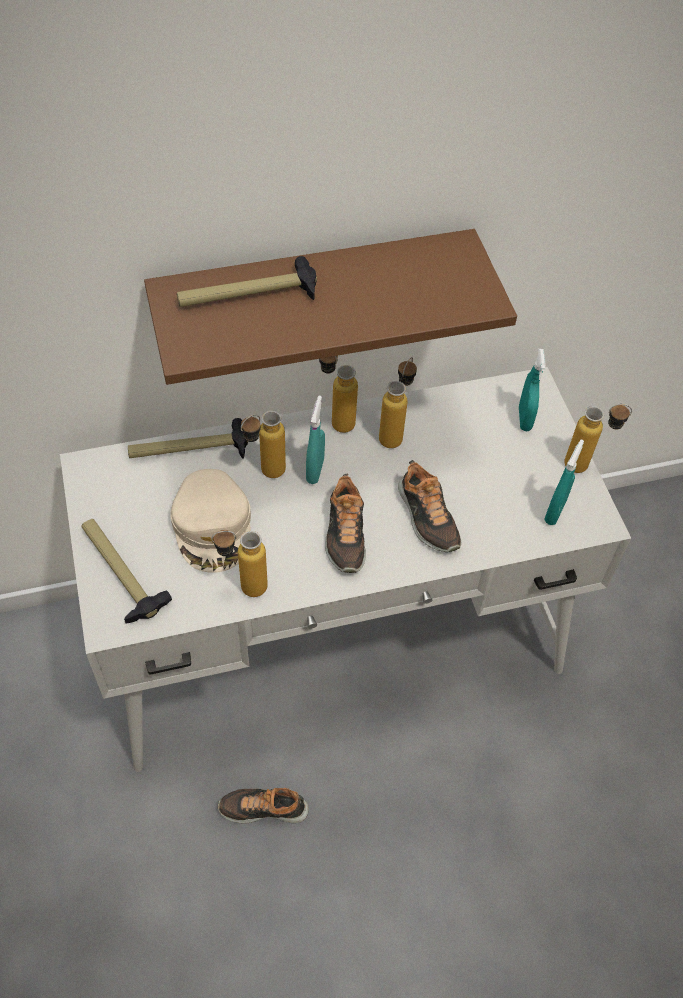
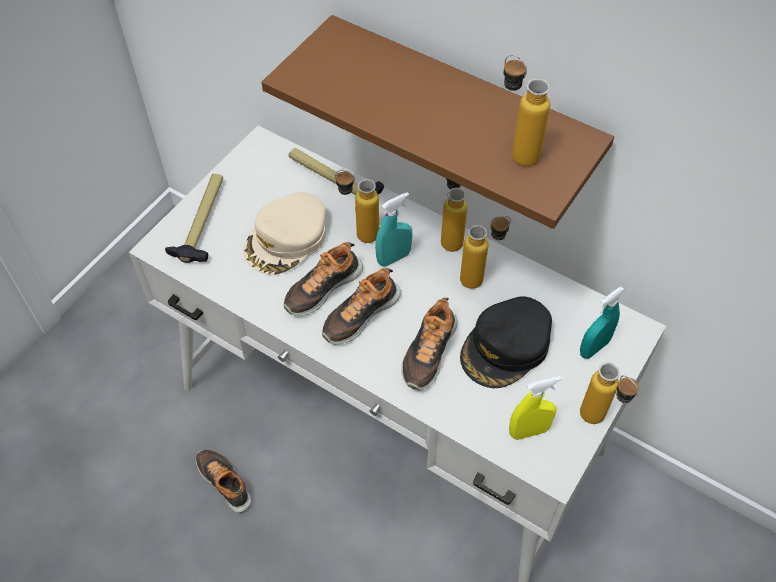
camera: 50 degrees right, 0 degrees up
hammer [177,256,317,307] -> none
bottle [211,530,268,597] -> bottle moved to [503,55,550,167]
turquoise spray bottle [544,440,584,525] -> yellow spray bottle [509,376,561,440]
none -> shoe [284,242,363,316]
none -> black cap [460,296,552,388]

